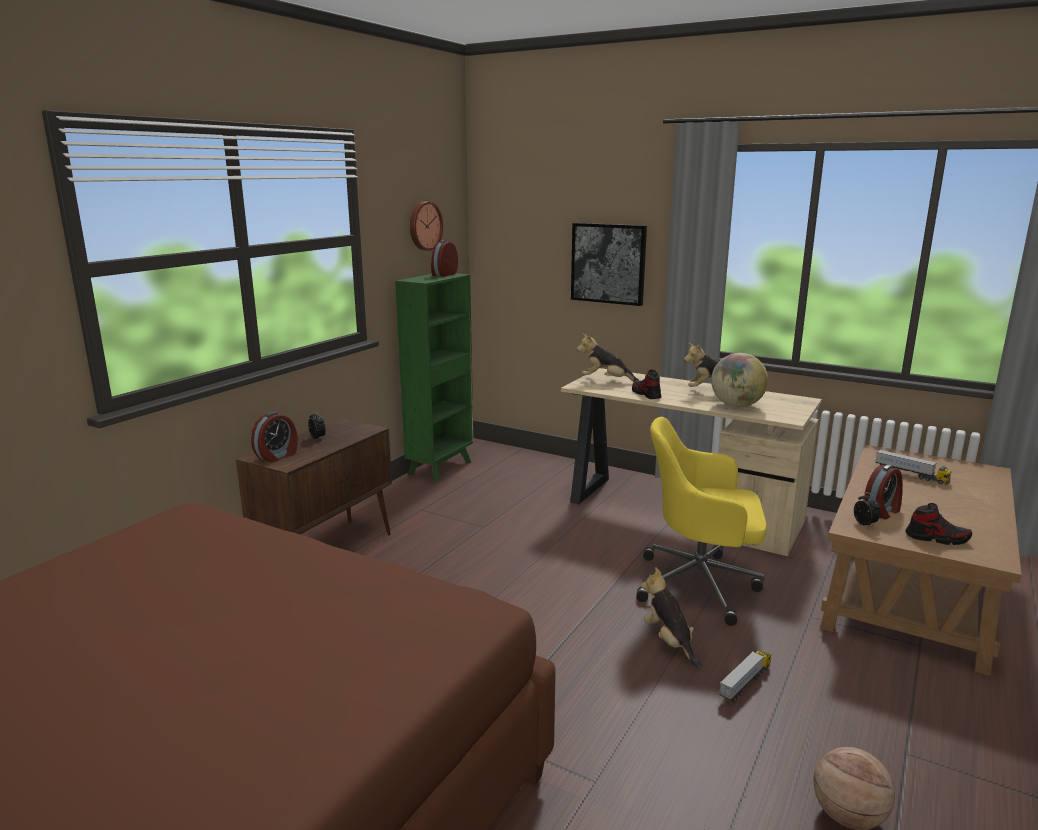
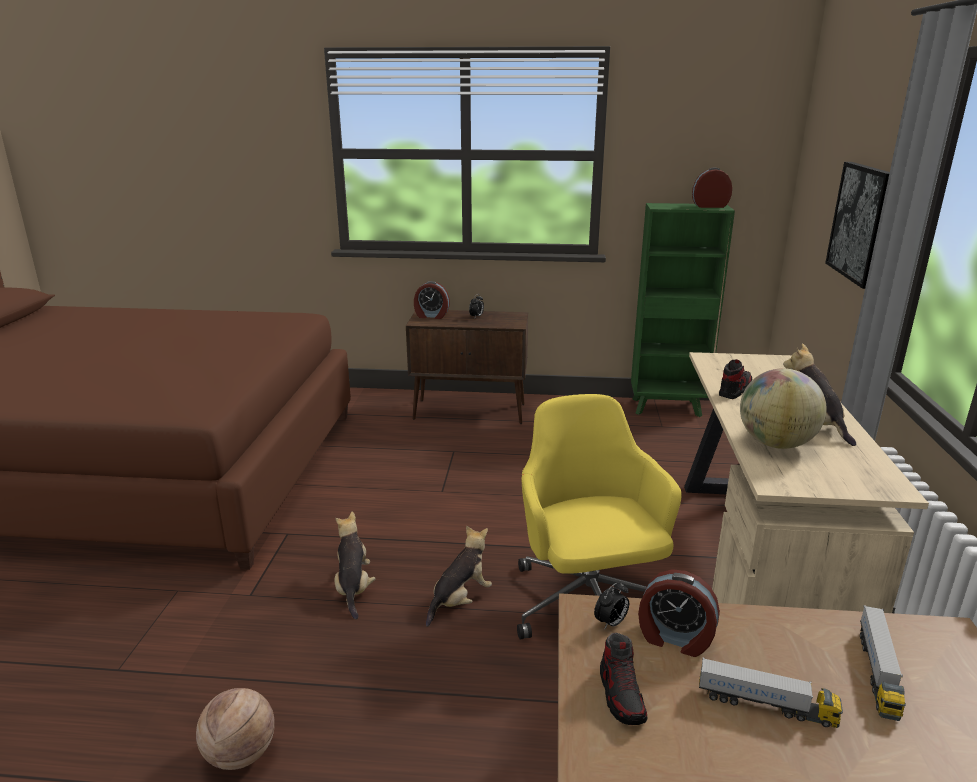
camera: 65 degrees right, 5 degrees up
wall clock [410,202,443,251] -> none
plush toy [577,333,639,382] -> plush toy moved to [334,512,376,620]
toy truck [719,649,771,702] -> toy truck moved to [699,658,843,728]

